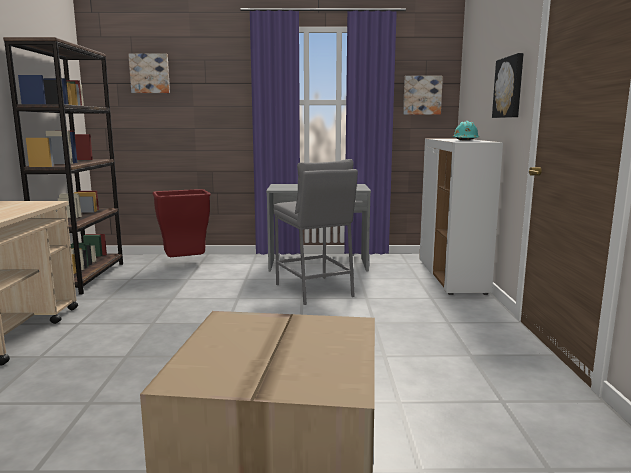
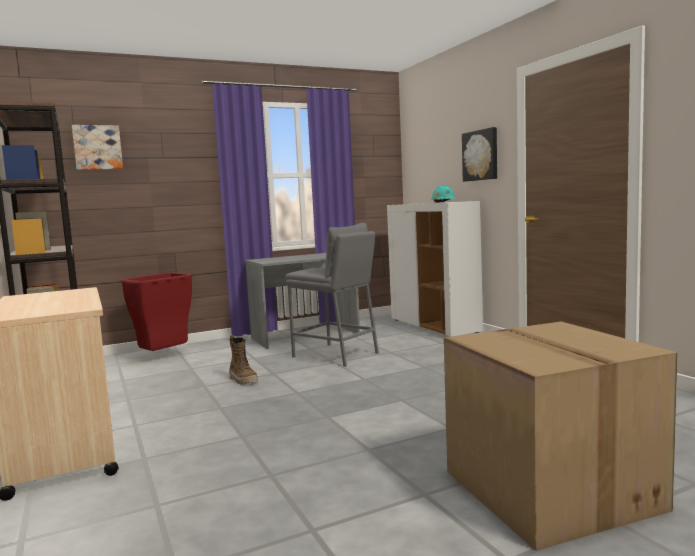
camera: 25 degrees left, 5 degrees down
picture [403,76,443,115] -> none
none -> boot [229,335,258,385]

